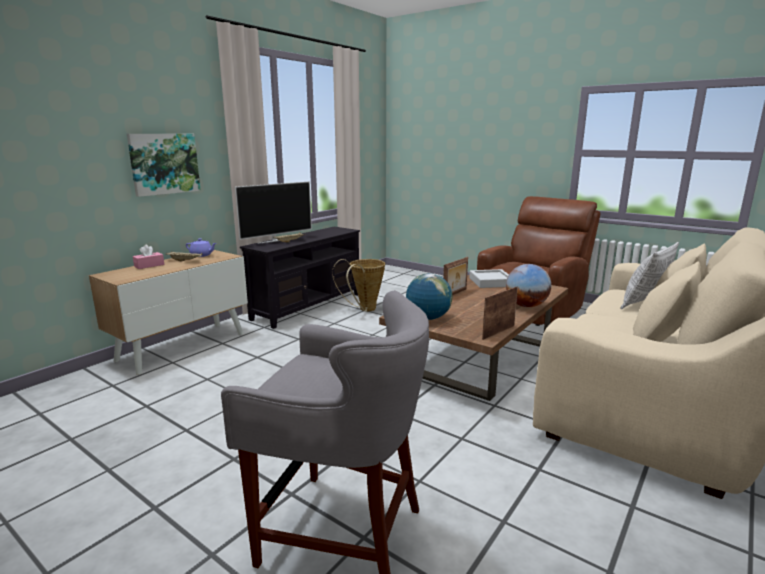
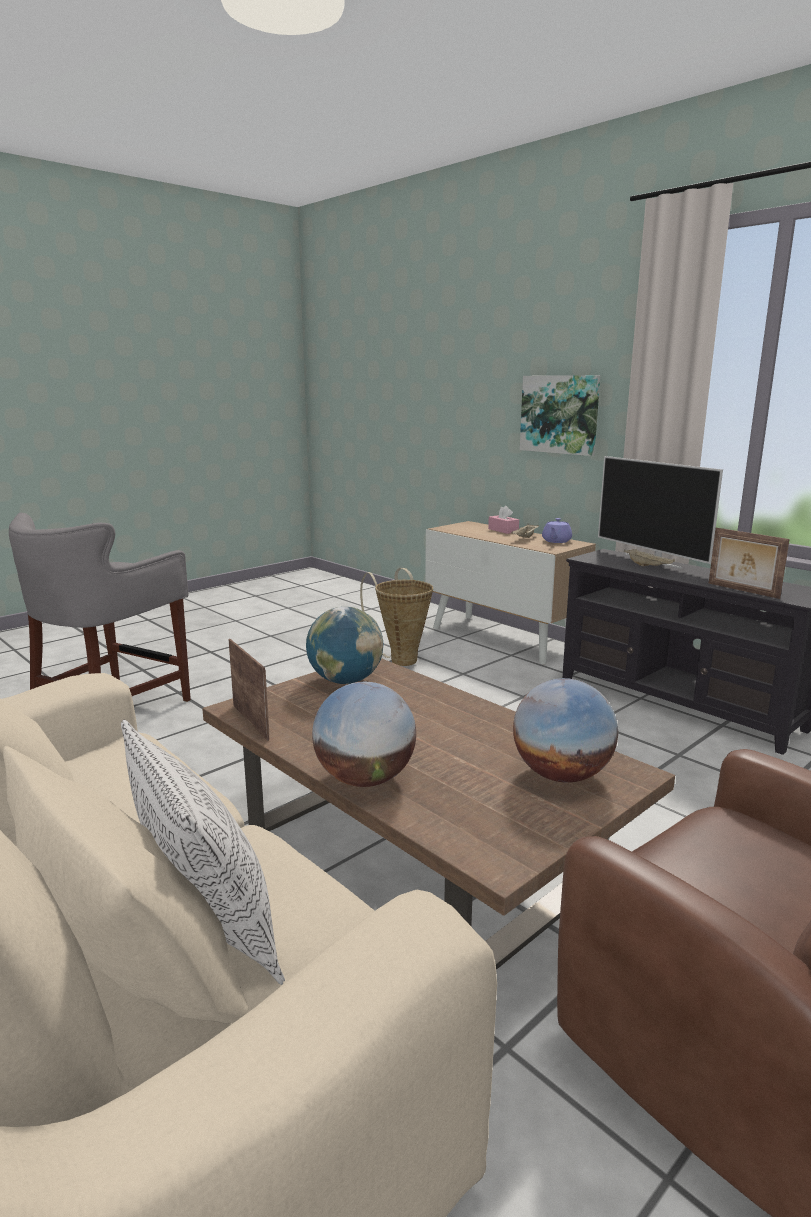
camera: 100 degrees right, 0 degrees up
basket [332,259,385,312] -> basket moved to [360,568,433,666]
picture frame [443,257,468,295] -> picture frame moved to [709,528,790,599]
grey tray [469,269,509,288] -> globe [513,678,618,783]

